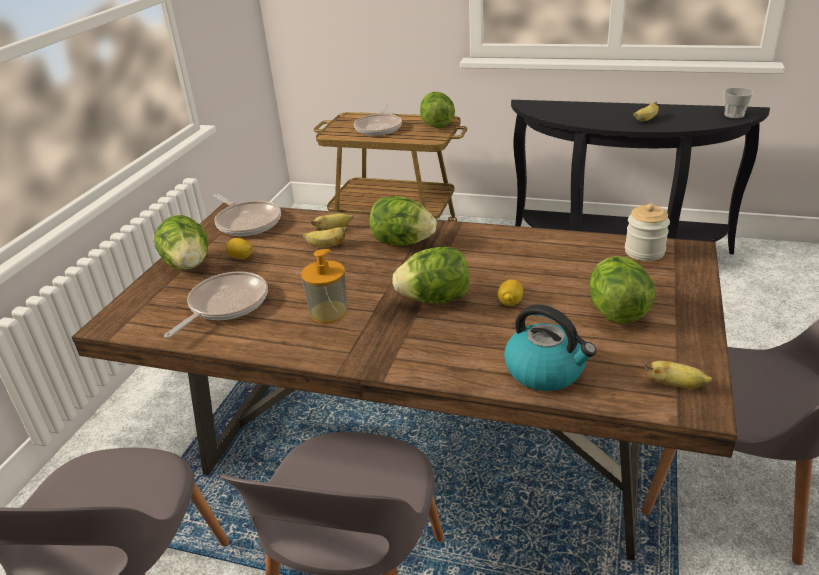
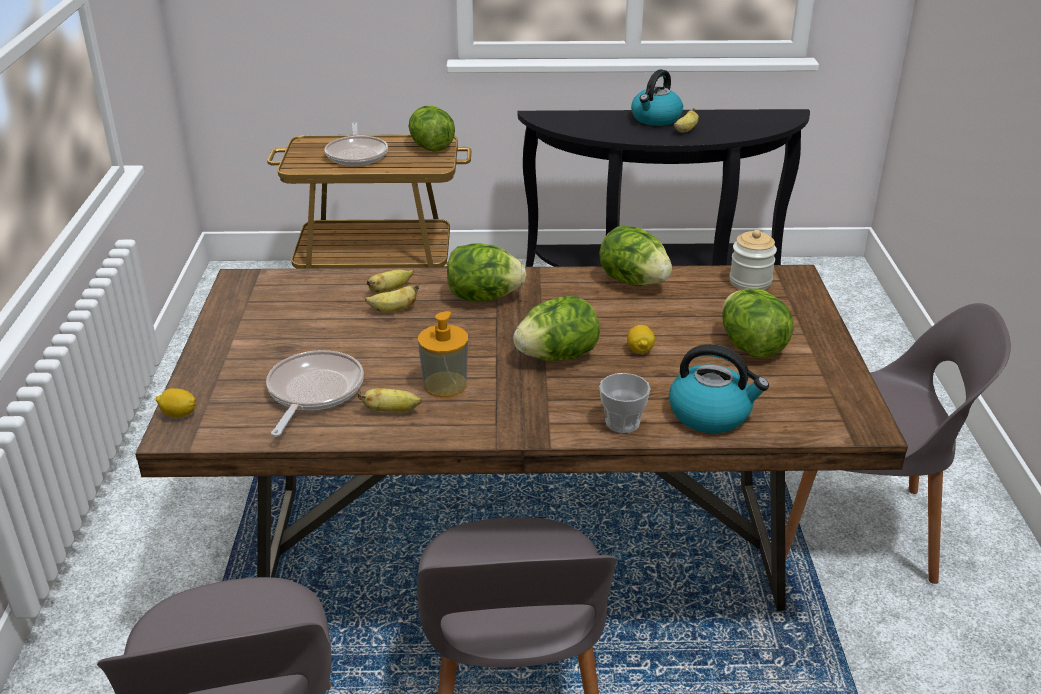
camera: 20 degrees left, 0 degrees up
lettuce [154,215,208,270] -> lettuce moved to [599,225,672,286]
frying pan [213,193,281,236] -> none
lemon [226,238,252,259] -> lemon moved to [156,388,196,417]
banana [644,361,713,389] -> banana moved to [358,388,422,412]
cup [724,88,754,118] -> cup moved to [599,373,651,433]
none -> kettle [631,69,683,126]

